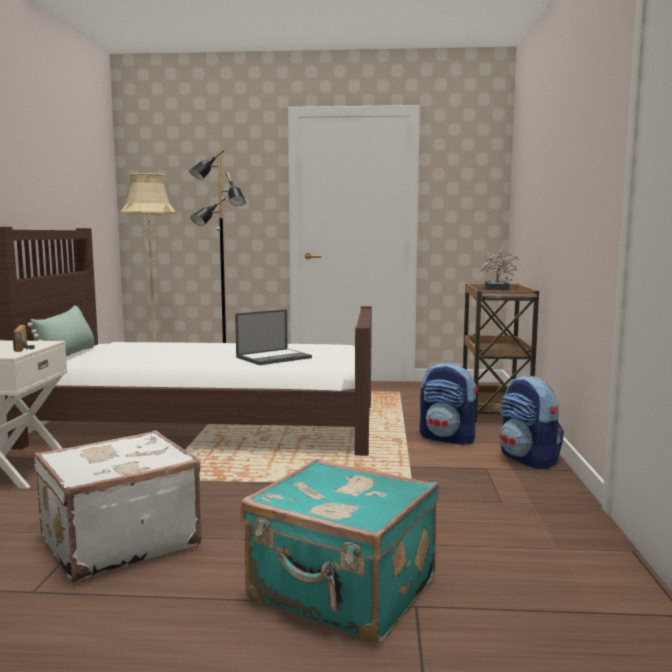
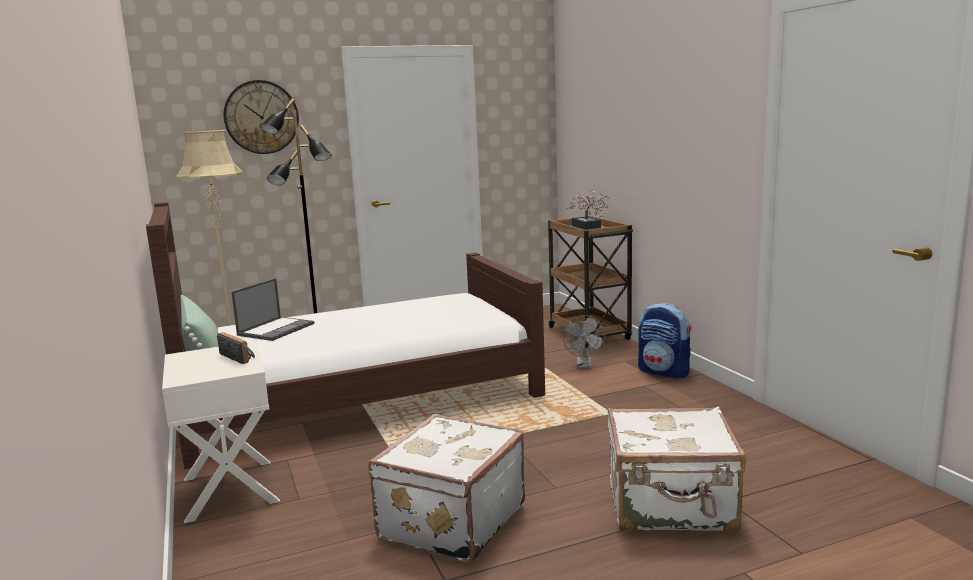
camera: 25 degrees left, 5 degrees up
laptop [235,309,312,365] -> laptop moved to [231,278,315,341]
turquoise suitcase [241,458,439,643] -> white suitcase [608,407,746,531]
backpack [419,362,478,445] -> grey fan [563,315,606,368]
none -> wall clock [224,80,299,154]

